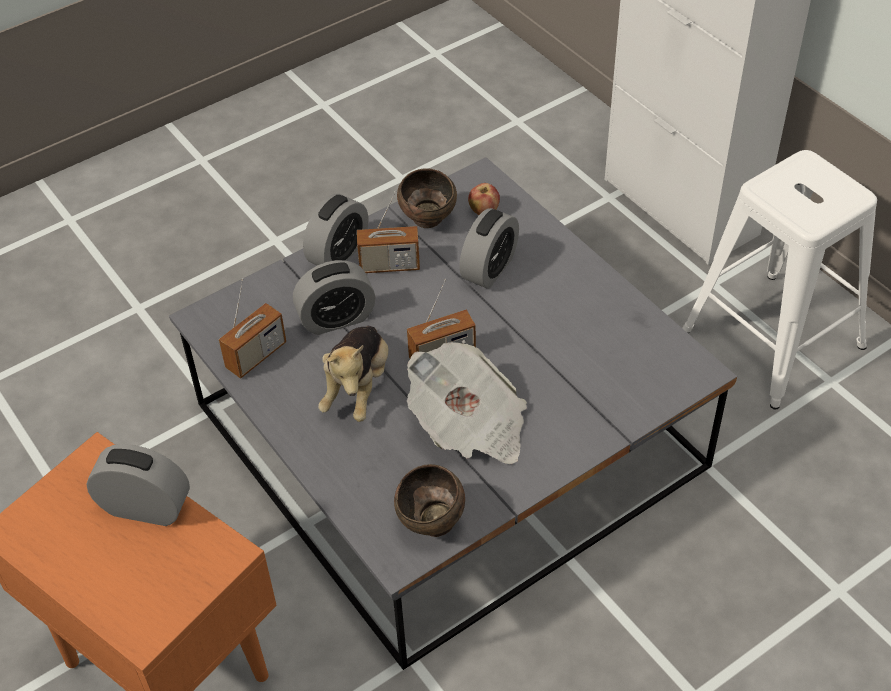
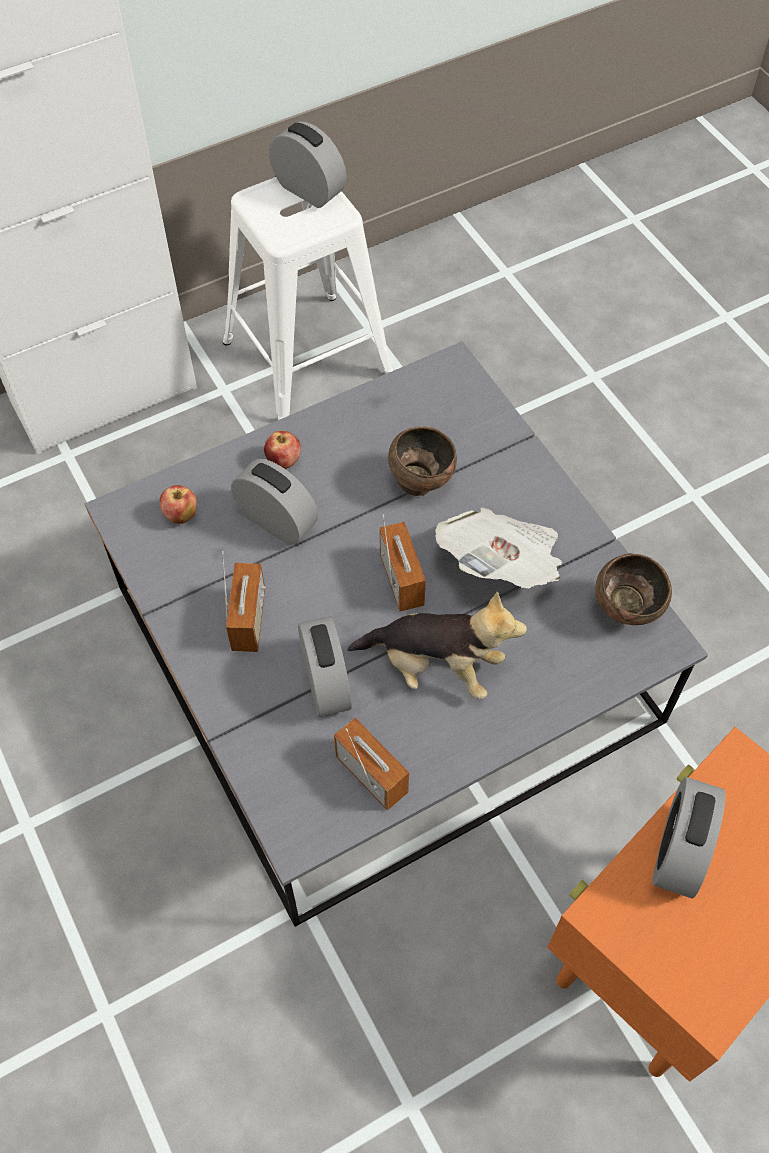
camera: 85 degrees left, 10 degrees up
alarm clock [303,194,368,265] -> alarm clock moved to [269,121,347,208]
brown bowl [397,168,457,228] -> brown bowl moved to [388,426,457,496]
none -> apple [264,431,301,469]

